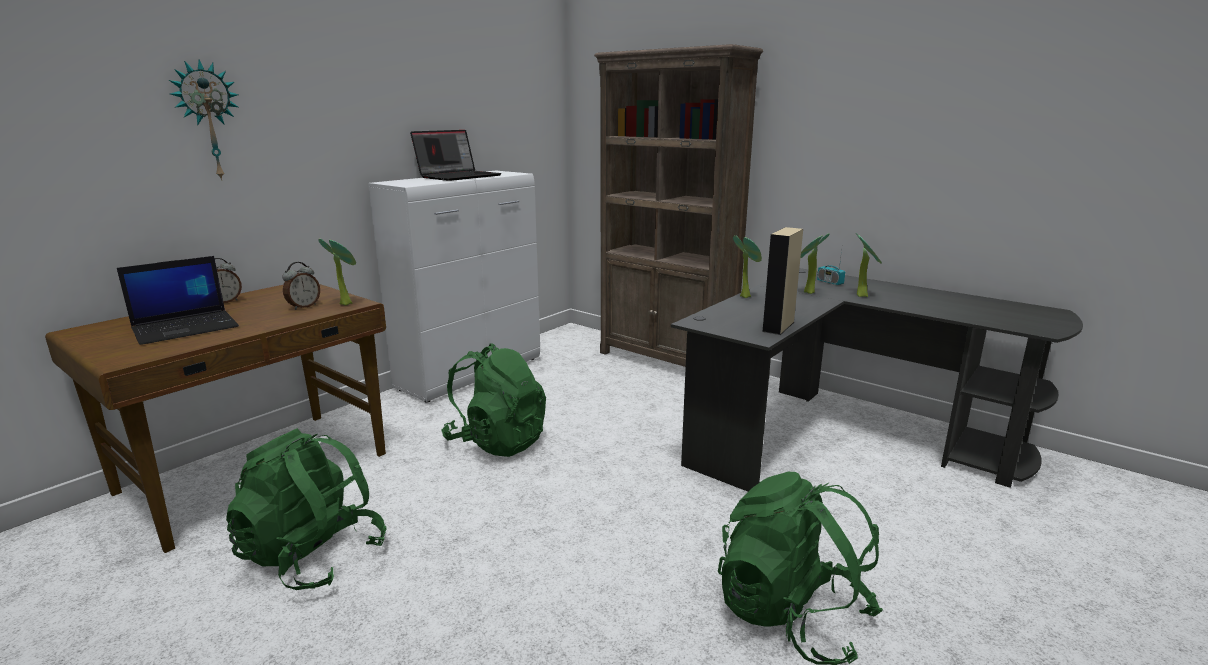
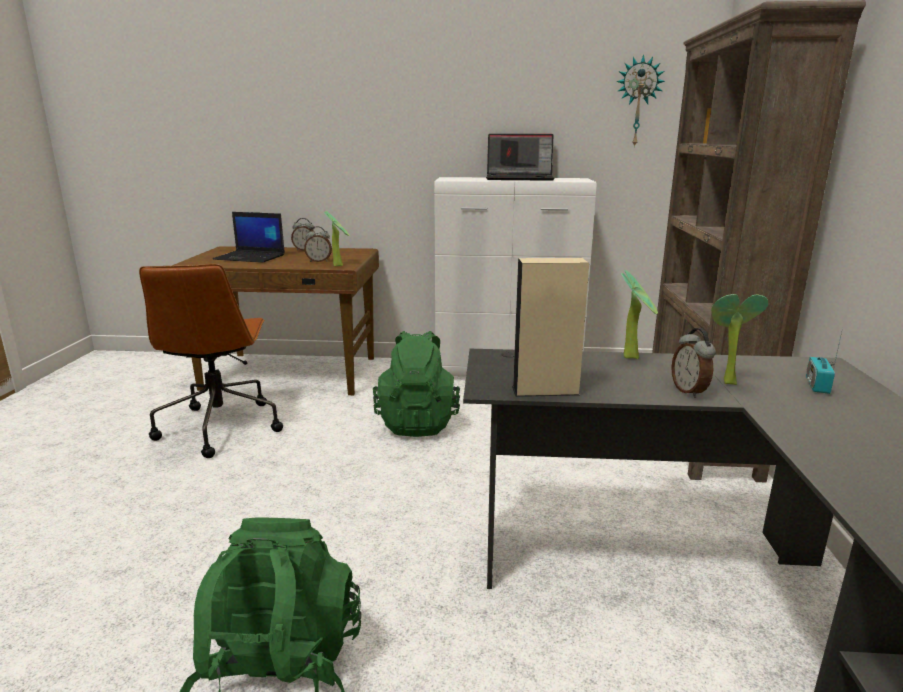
camera: 55 degrees right, 0 degrees up
wall clock [169,60,239,181] -> wall clock moved to [616,54,665,148]
green backpack [226,428,386,590] -> brown office chair [139,264,283,458]
potted plant [856,233,882,297] -> none
none -> alarm clock [671,328,716,398]

